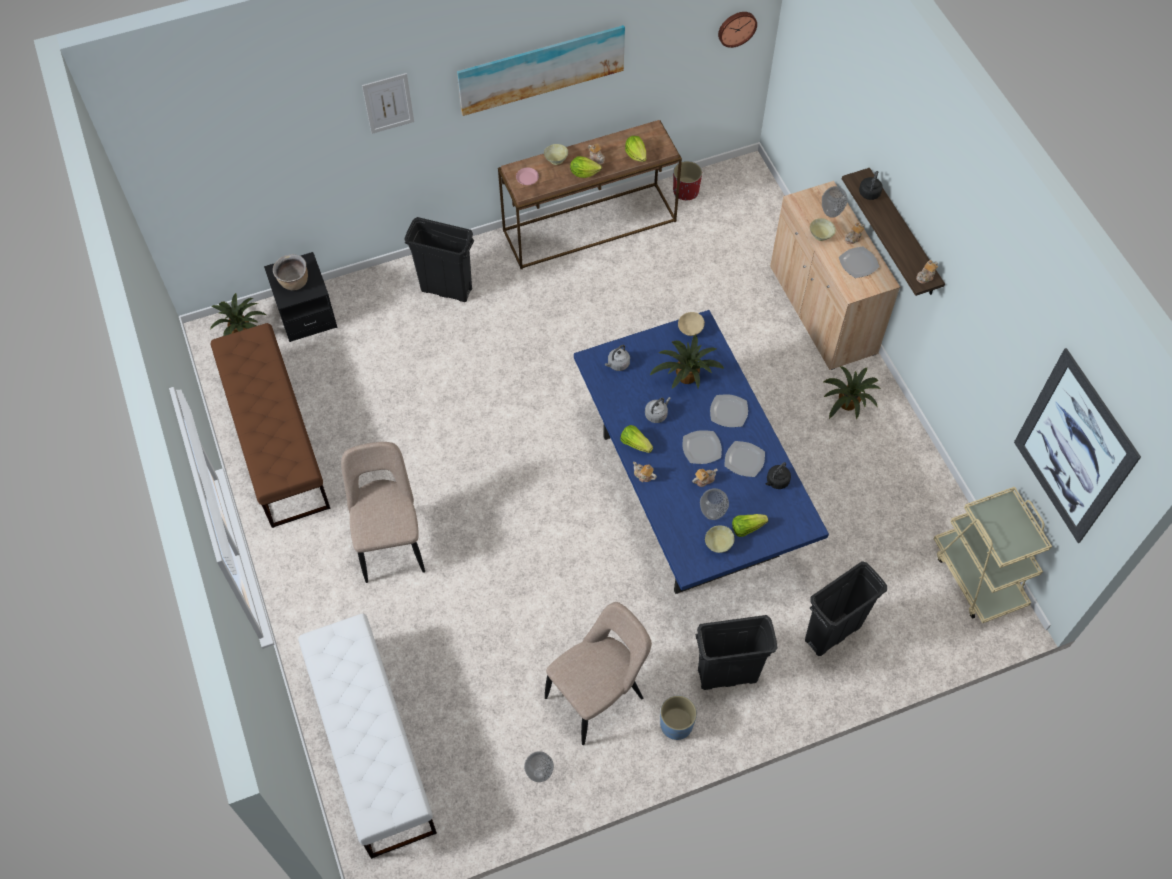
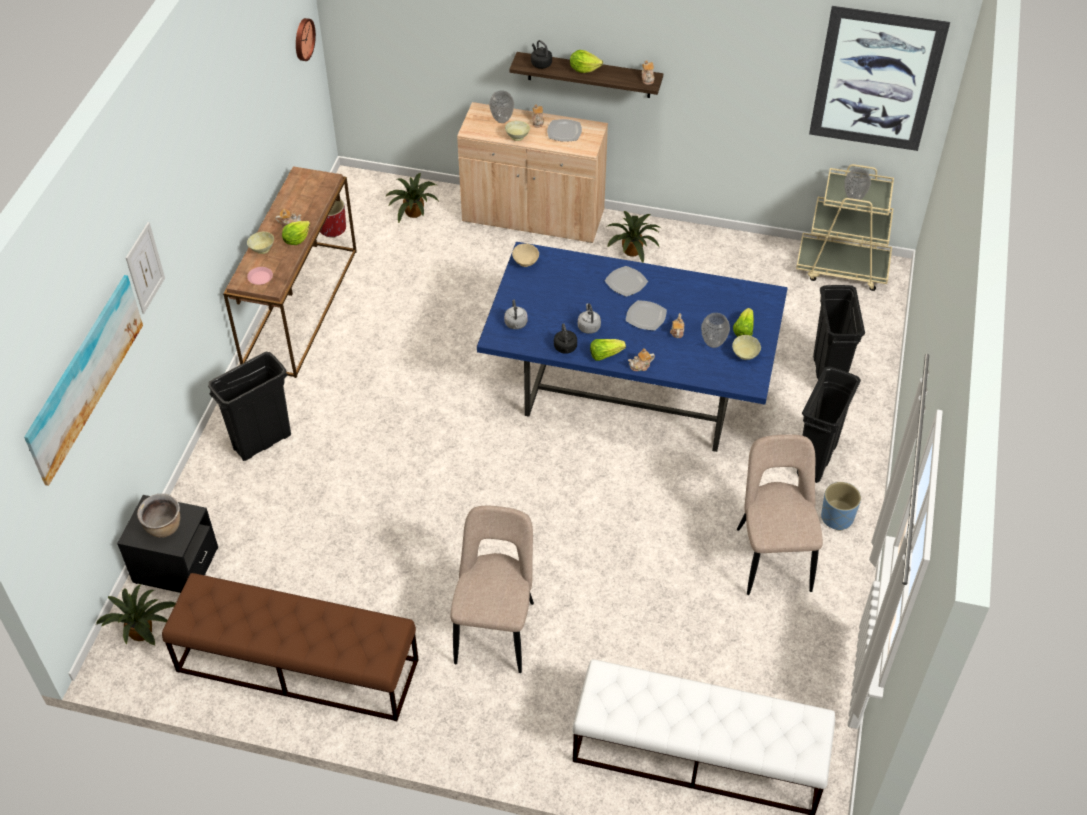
camera: 55 degrees left, 10 degrees down
beige chair [341,442,425,583] -> beige chair turned 75 degrees clockwise [451,506,534,673]
picture [457,25,625,116] -> picture moved to [24,275,143,486]
vase [524,751,554,782] -> vase moved to [844,168,871,202]
lettuce [625,136,646,162] -> lettuce moved to [570,50,603,73]
potted plant [650,335,724,389] -> potted plant moved to [385,173,438,223]
plate [725,441,765,477] -> none
black kettle [766,462,791,489] -> black kettle moved to [554,323,577,354]

